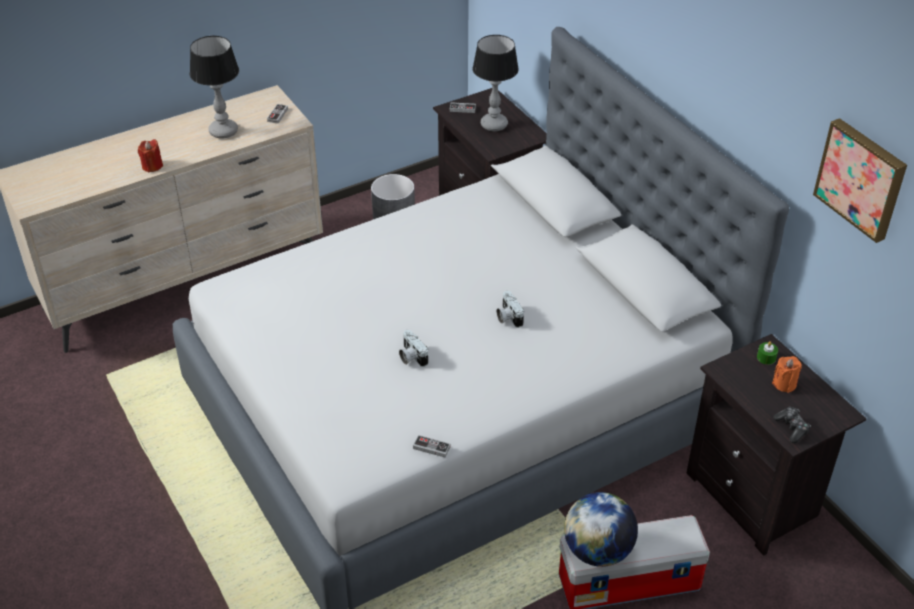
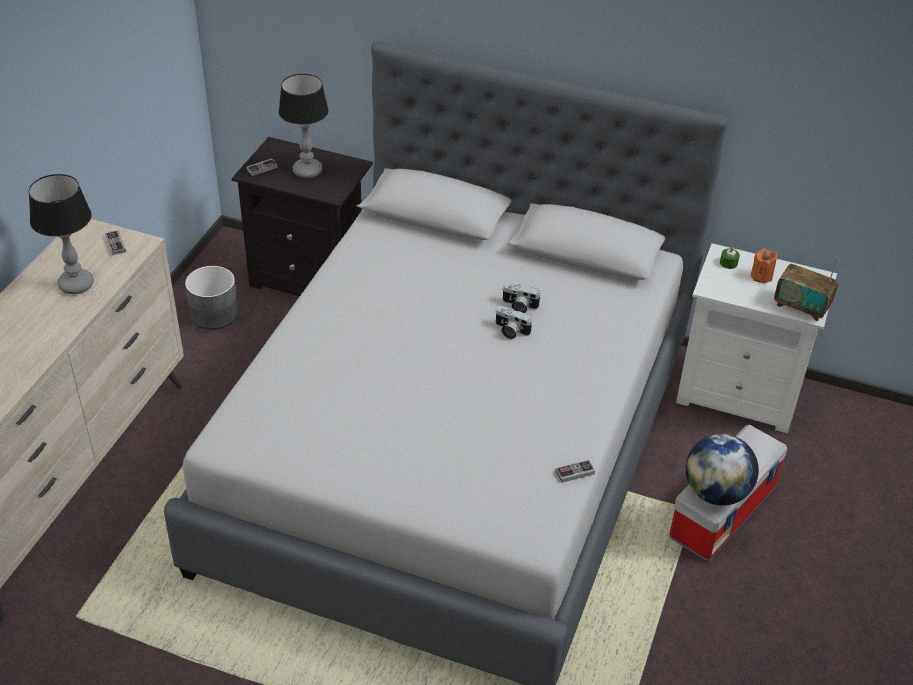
camera: 40 degrees left, 0 degrees up
red candle [138,139,163,173] -> none
camera [399,330,428,367] -> camera moved to [502,283,541,313]
black nightstand [687,334,866,555] -> white nightstand [676,243,837,434]
game controller [773,407,811,443] -> radio [774,257,838,321]
picture [813,118,907,243] -> none

